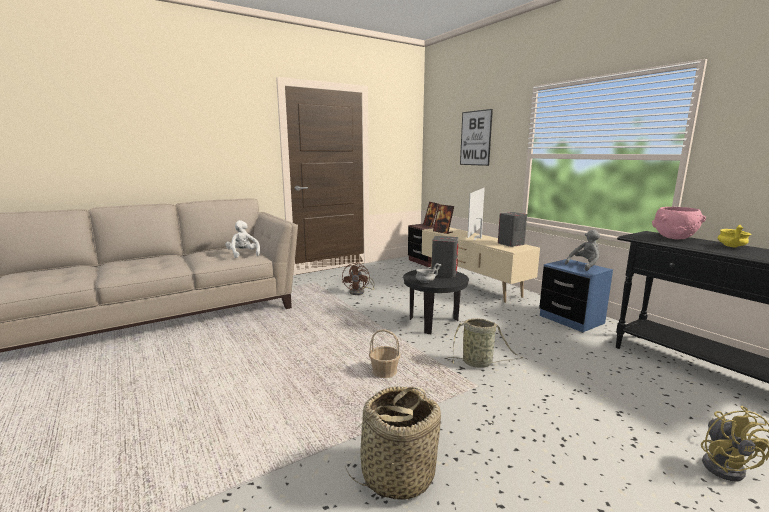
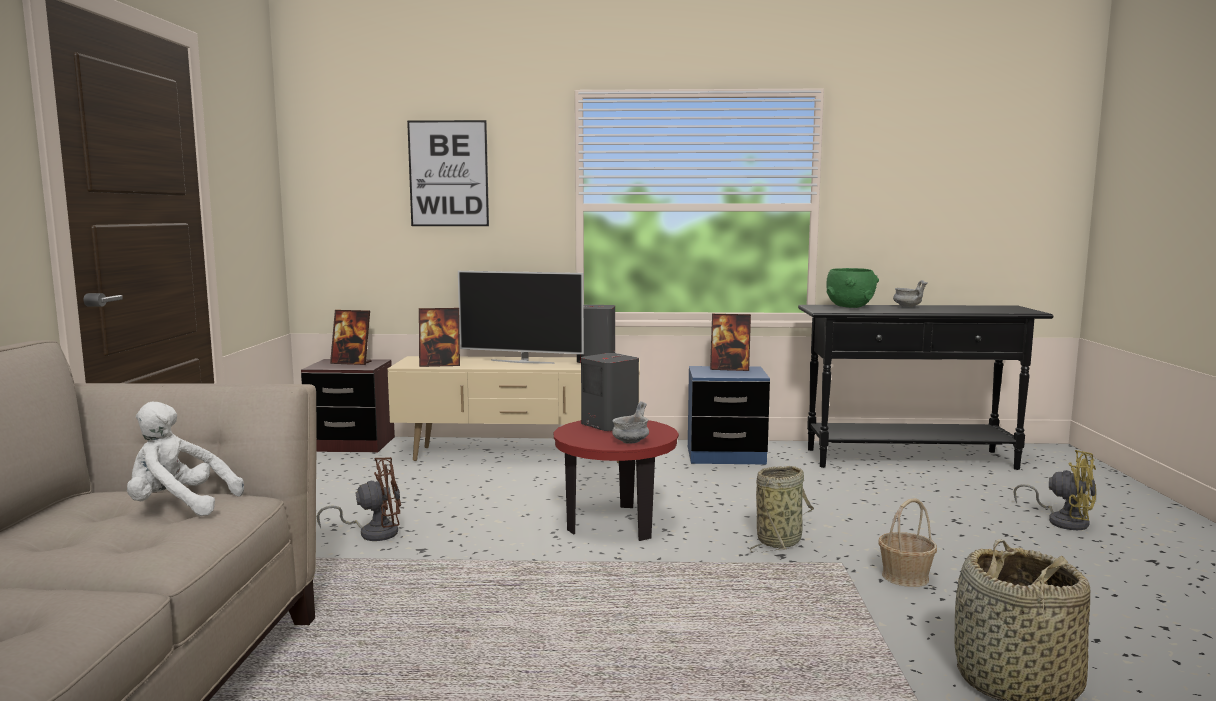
camera: 55 degrees left, 5 degrees down
brown fan [342,262,375,295] -> brown fan turned 60 degrees counterclockwise [317,457,401,541]
basket [369,329,401,378] -> basket moved to [878,498,937,587]
black side table [403,268,469,334] -> red side table [553,420,679,541]
television [467,188,485,240] -> television turned 45 degrees counterclockwise [458,271,584,364]
grey plush toy [565,230,600,271] -> picture frame [710,314,751,371]
pink bowl [652,207,706,239] -> green bowl [826,268,879,308]
yellow bowl [717,225,751,247] -> grey bowl [893,280,928,307]

